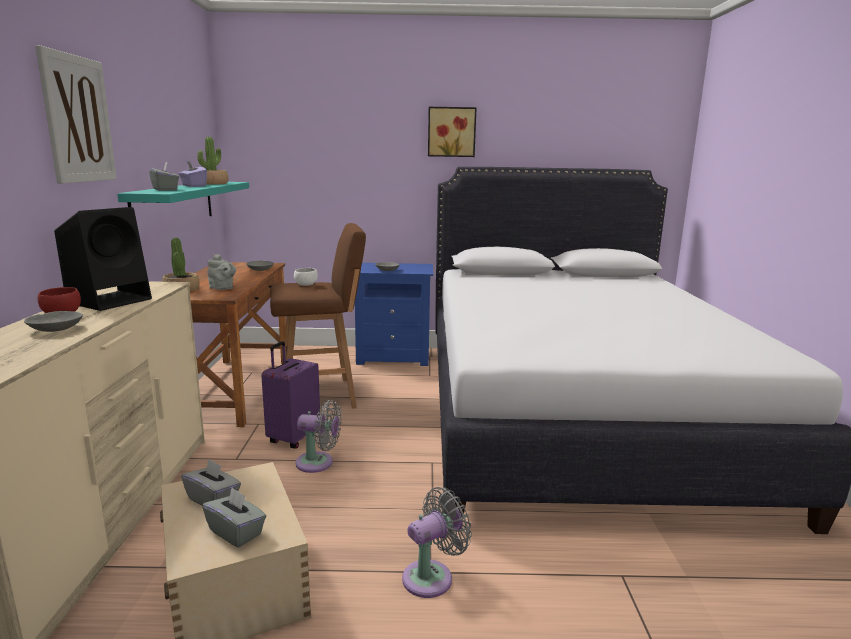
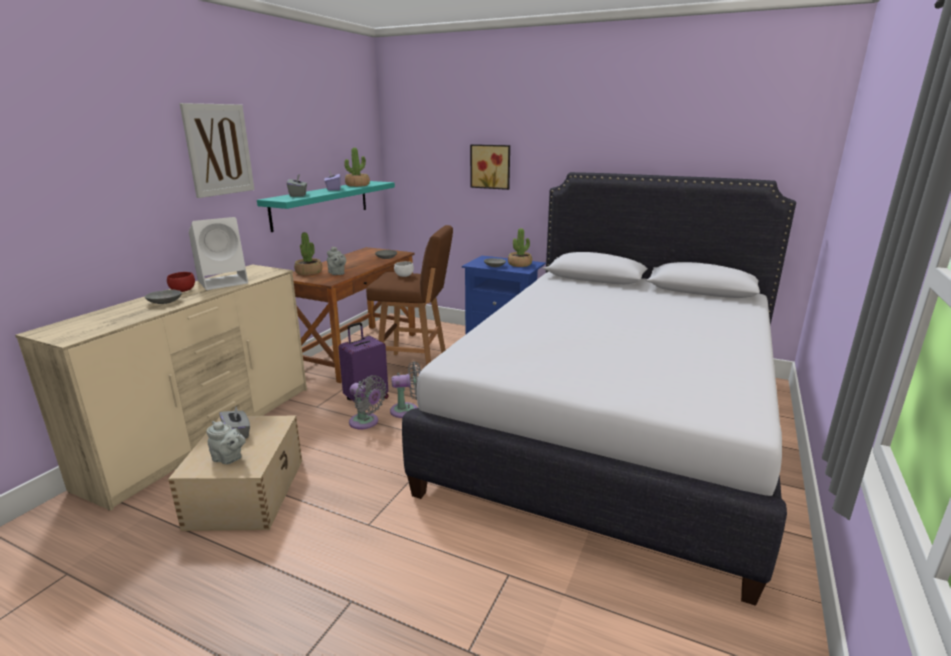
camera: 25 degrees right, 5 degrees up
black speaker [54,207,152,311] -> white speaker [189,217,248,290]
grey tissue box [202,487,266,548] -> grey teapot [207,421,246,464]
grey fan [402,487,472,598] -> grey fan moved to [390,361,421,418]
picture [428,107,477,157] -> picture moved to [470,144,510,190]
none -> potted plant [508,228,532,267]

